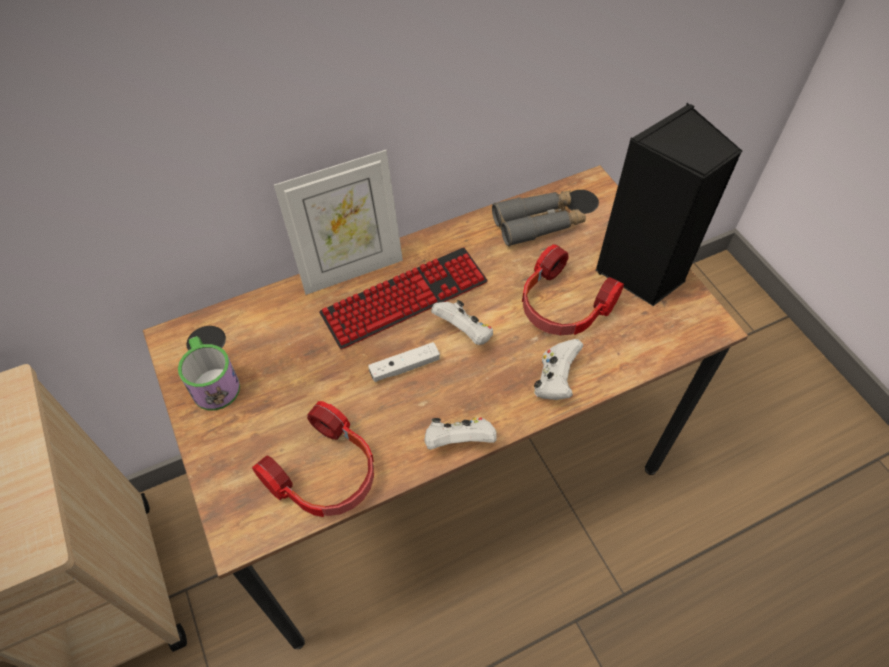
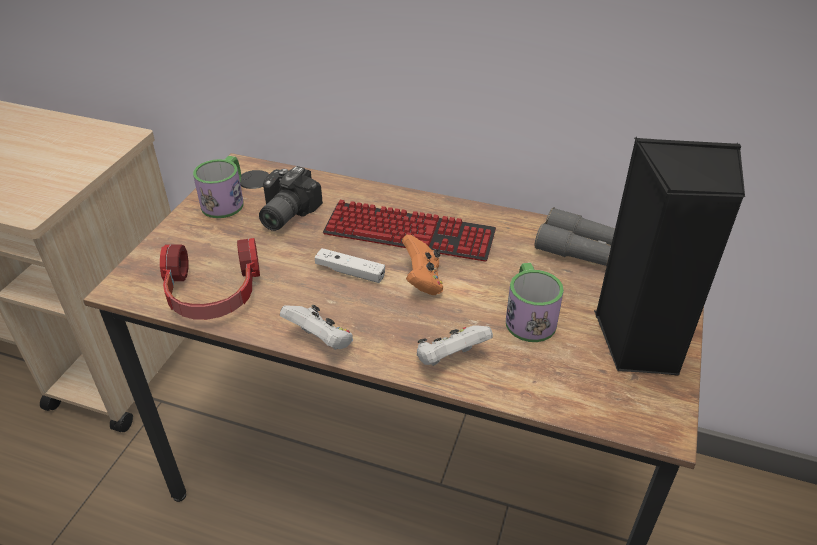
camera: 45 degrees right, 15 degrees down
picture frame [274,150,403,295] -> none
white game controller [431,300,493,345] -> orange game controller [402,235,443,295]
headphones [522,244,624,335] -> mug [506,263,564,342]
none -> camera [259,166,323,231]

